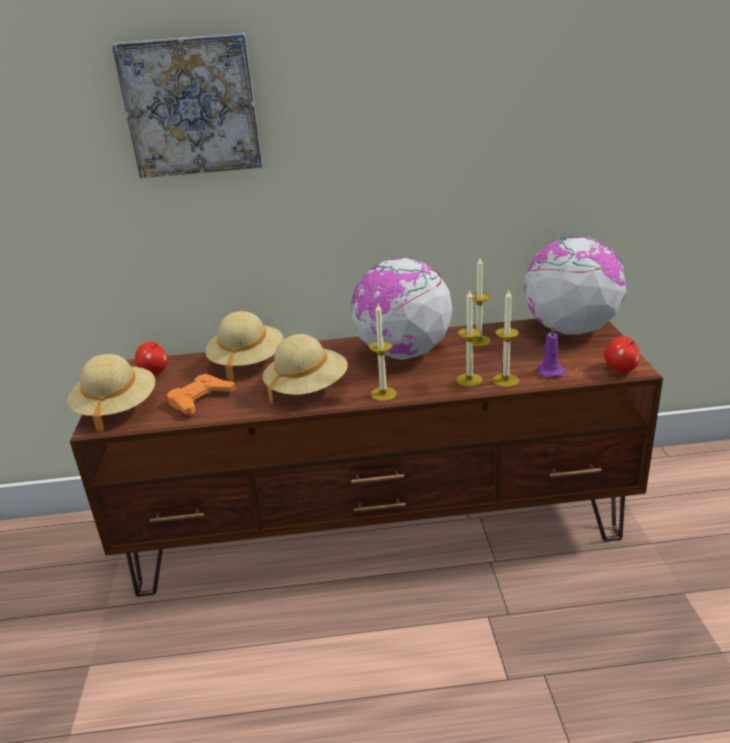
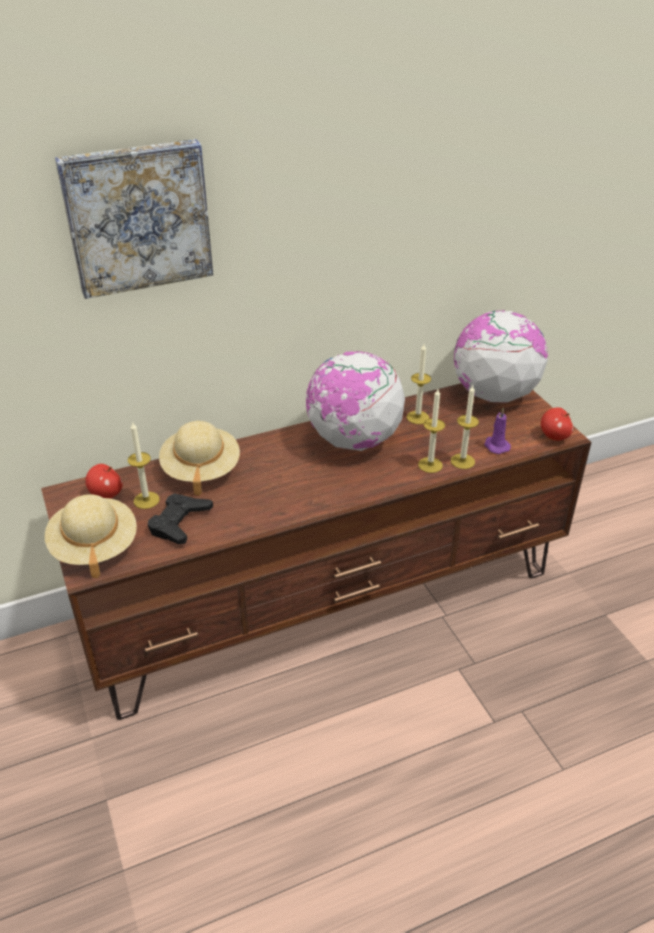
camera: 20 degrees left, 10 degrees up
orange game controller [167,374,236,414] -> black game controller [148,493,213,544]
beige hat [263,334,348,404] -> none
candle [369,304,397,401] -> candle moved to [128,421,160,509]

